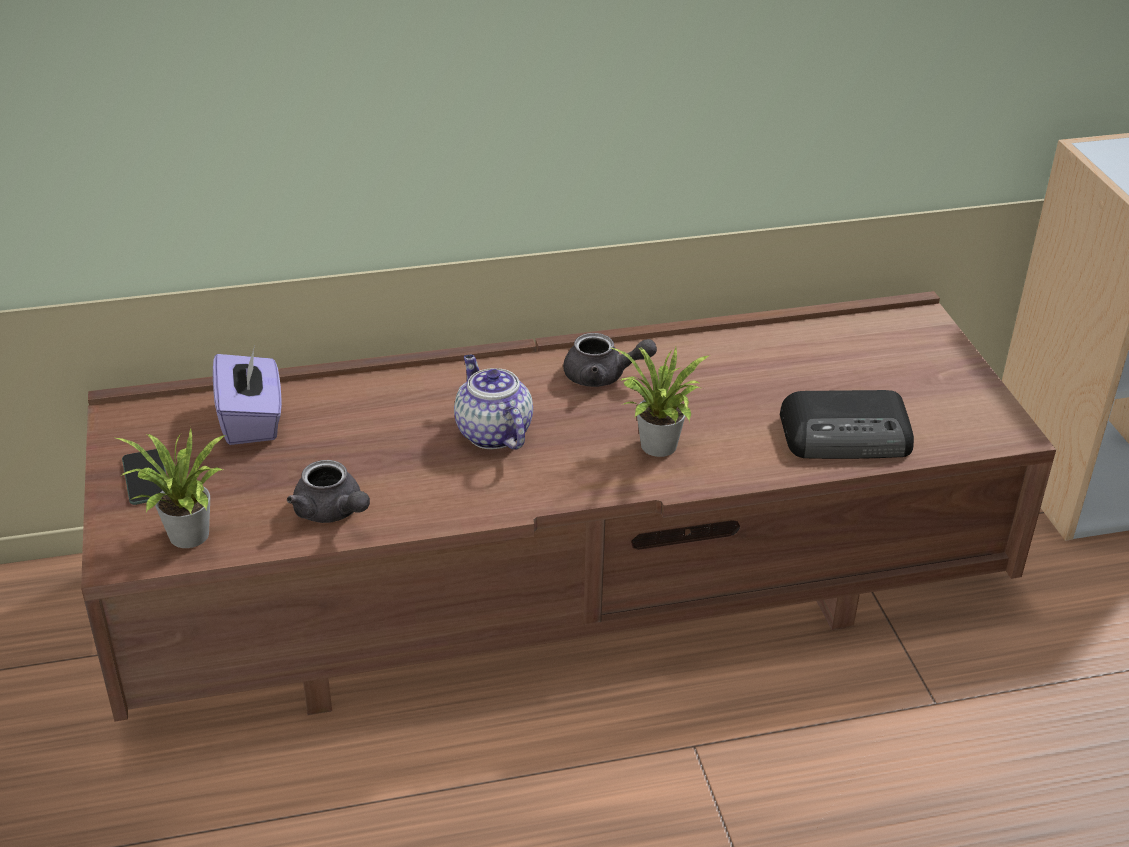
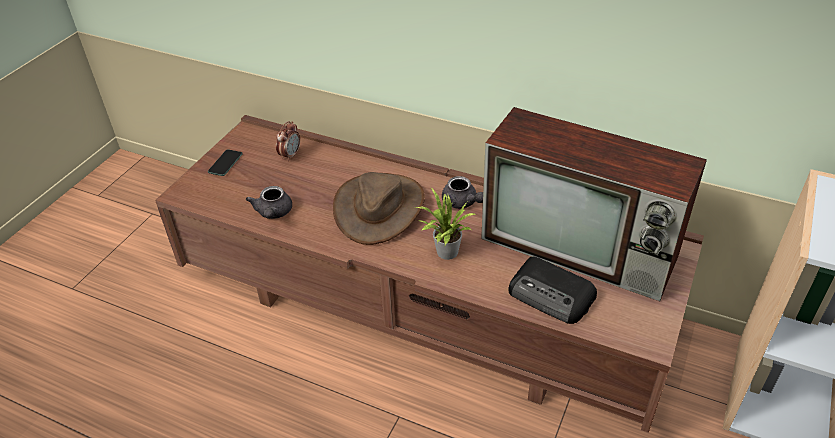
camera: 40 degrees right, 5 degrees up
potted plant [116,428,225,548] -> none
purple tissue box [213,349,282,445] -> alarm clock [276,121,300,162]
teapot [454,355,533,450] -> brown hat [333,172,425,245]
none -> television [481,107,707,301]

